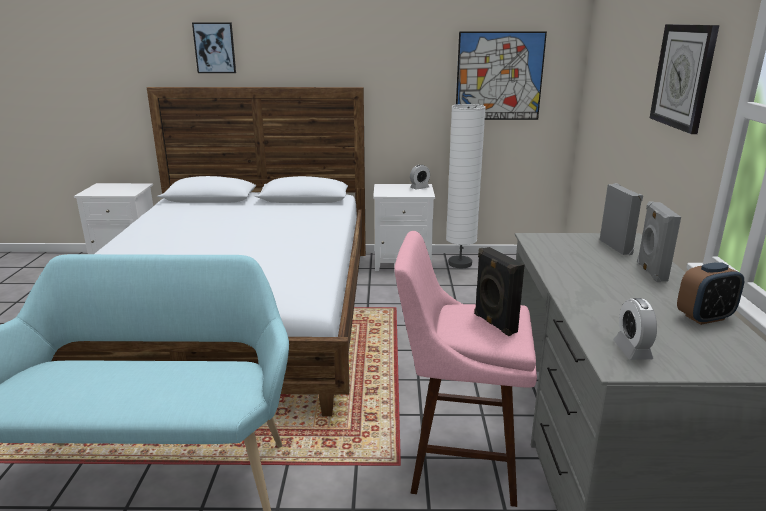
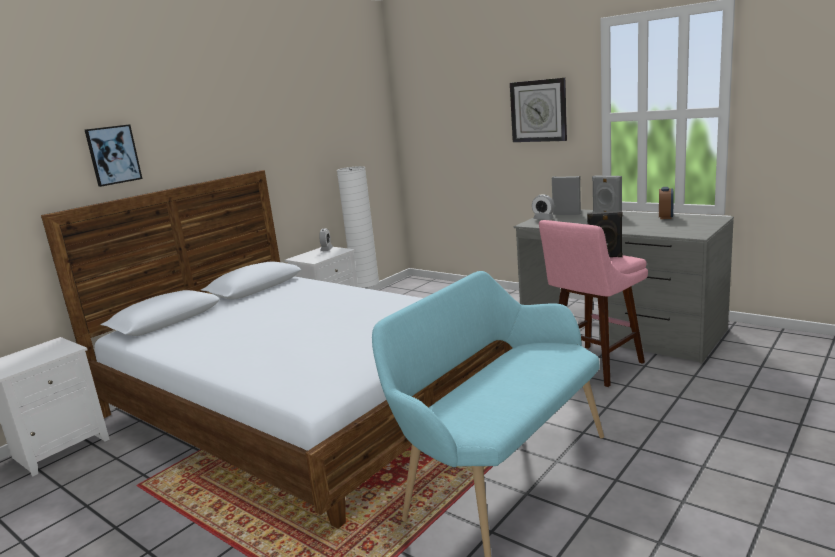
camera: 50 degrees left, 5 degrees down
picture [456,31,547,120] -> none
alarm clock [613,298,657,360] -> alarm clock moved to [532,194,554,220]

